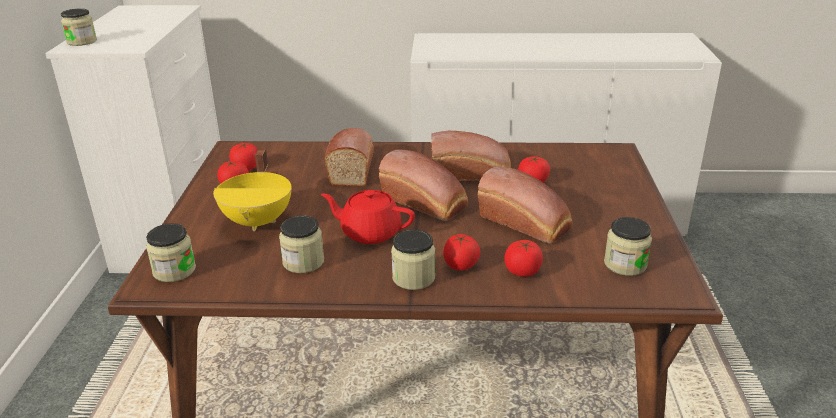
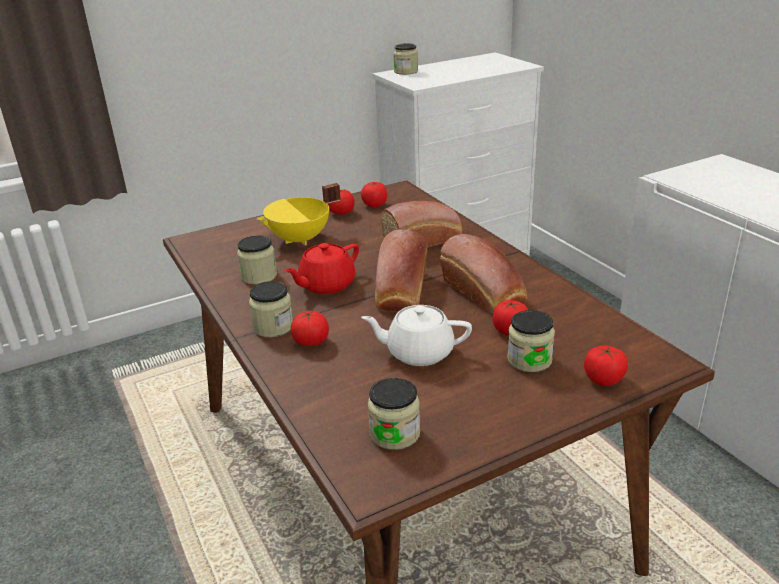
camera: 60 degrees right, 0 degrees up
jar [146,223,196,282] -> jar moved to [507,310,555,372]
red teapot [321,190,415,244] -> red teapot turned 120 degrees counterclockwise [285,243,359,294]
bread [478,166,572,243] -> white teapot [361,305,472,366]
tomato [504,240,543,277] -> tomato moved to [584,346,628,386]

